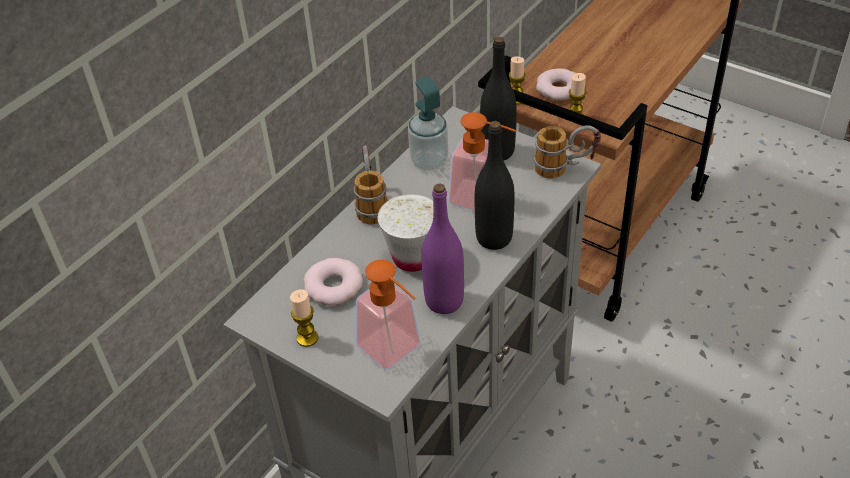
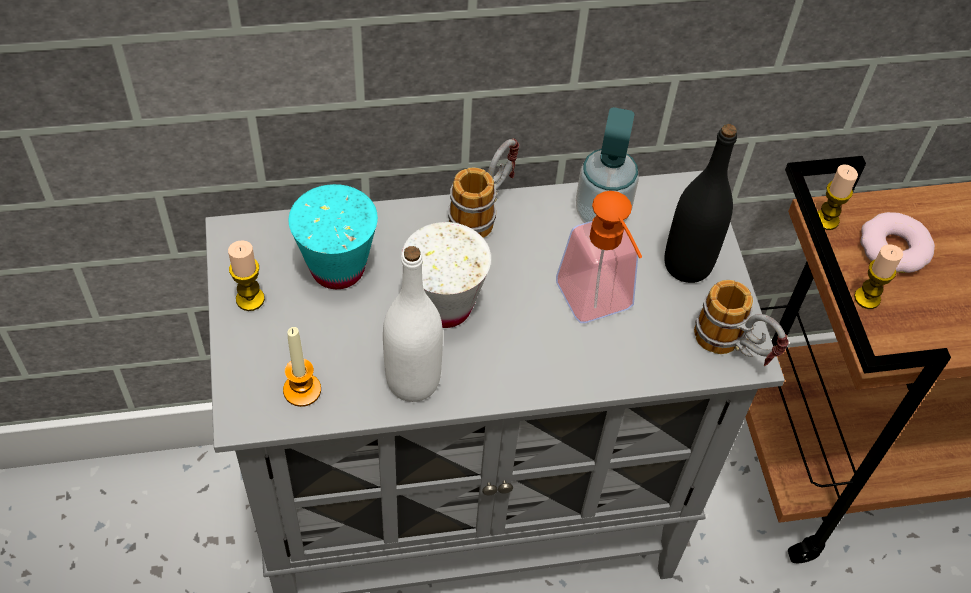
camera: 40 degrees right, 10 degrees up
donut [303,258,363,306] -> turquoise cup [289,184,378,289]
soap dispenser [356,260,421,370] -> candle [283,327,321,407]
purple bottle [421,184,464,314] -> white bottle [383,246,443,402]
black bottle [475,121,515,250] -> none

